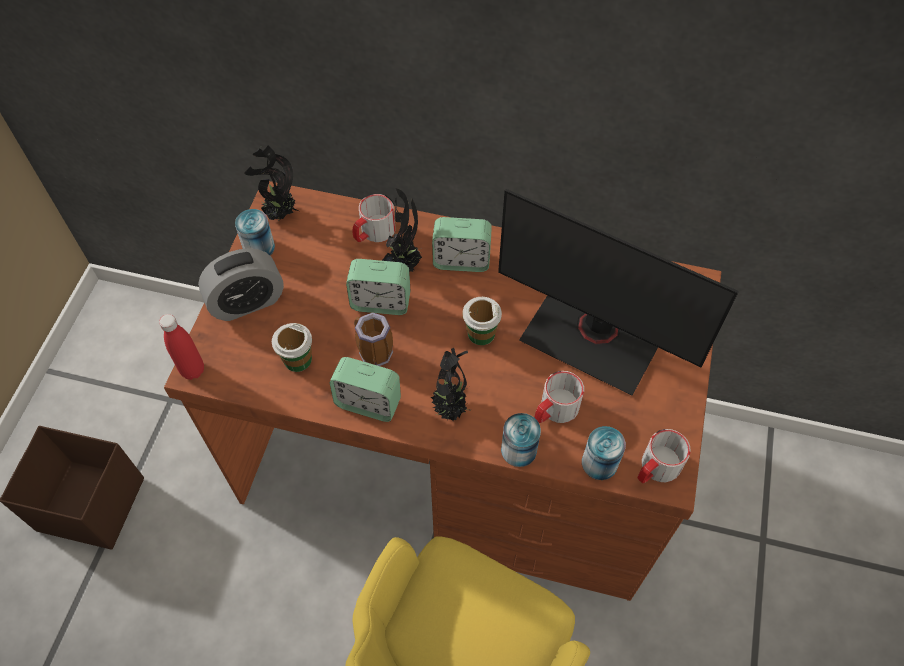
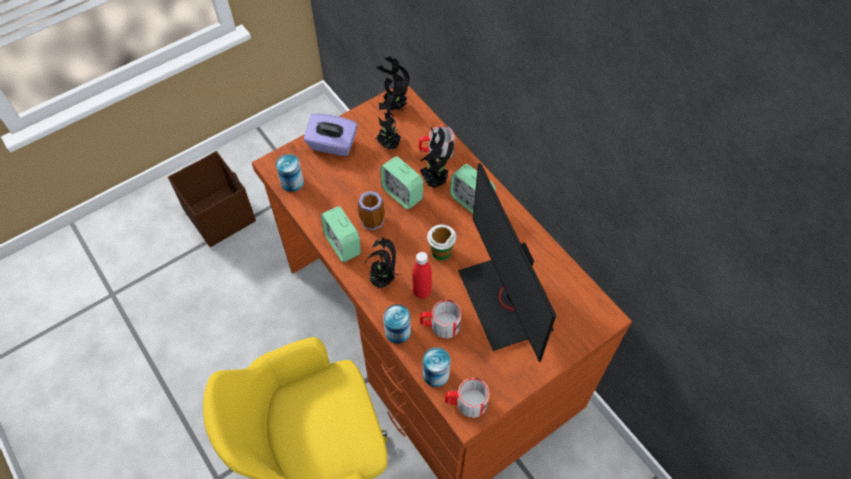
camera: 40 degrees right, 0 degrees up
red bottle [159,314,204,380] -> red bottle moved to [412,252,432,299]
alarm clock [198,248,284,321] -> purple tissue box [304,113,358,156]
can [235,209,275,255] -> can moved to [276,154,304,192]
cup [272,323,312,372] -> none
none -> potted plant [376,91,404,150]

